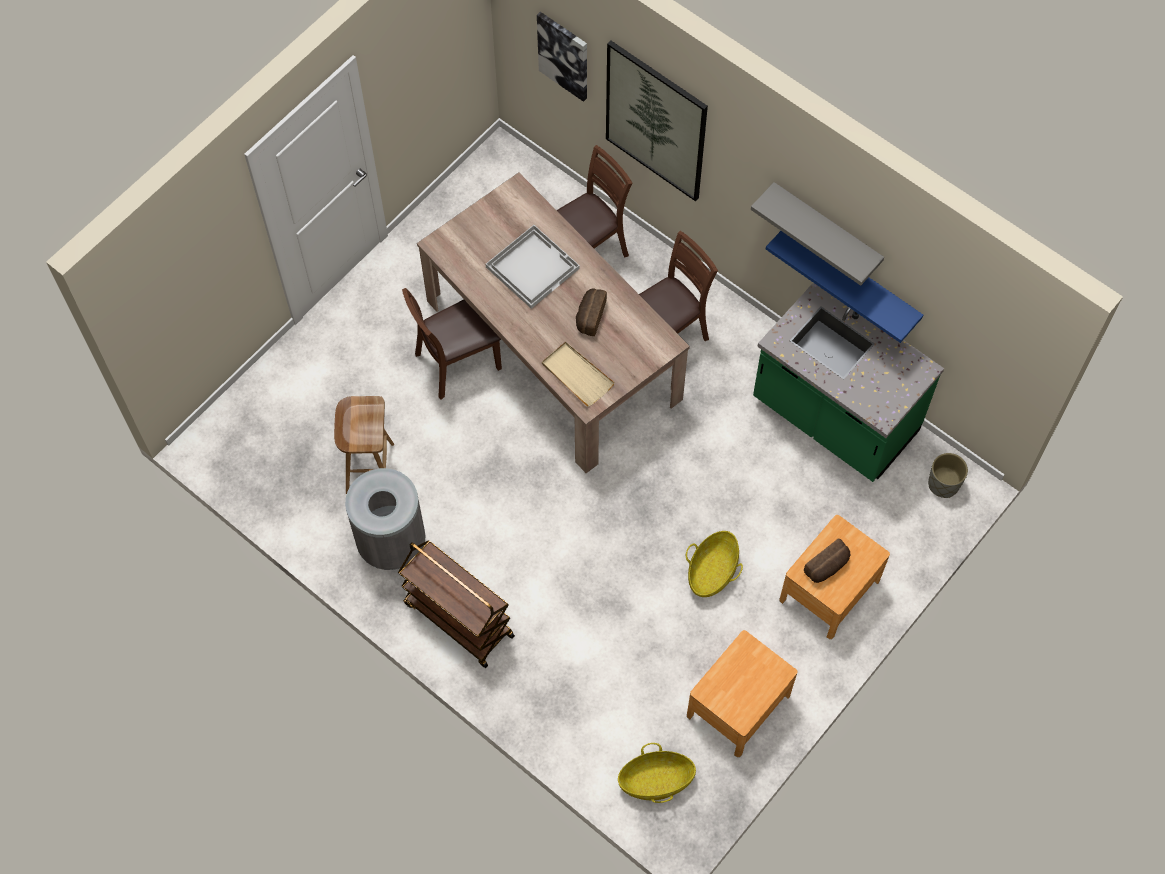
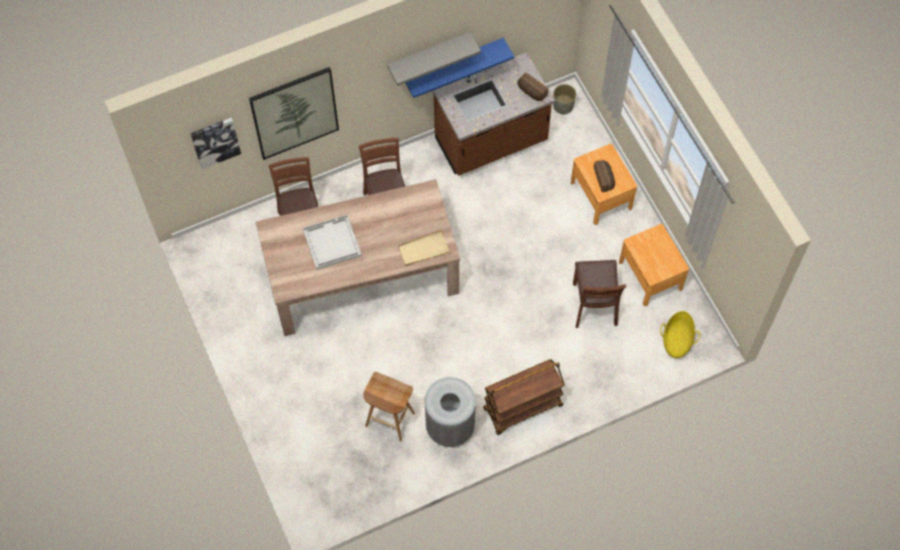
camera: 65 degrees left, 0 degrees up
brown chair [402,288,502,400] -> brown chair moved to [573,260,626,328]
bread [576,289,607,336] -> bread moved to [517,73,548,101]
basket [686,531,743,597] -> none
green counter [753,283,944,482] -> brown counter [433,52,555,176]

